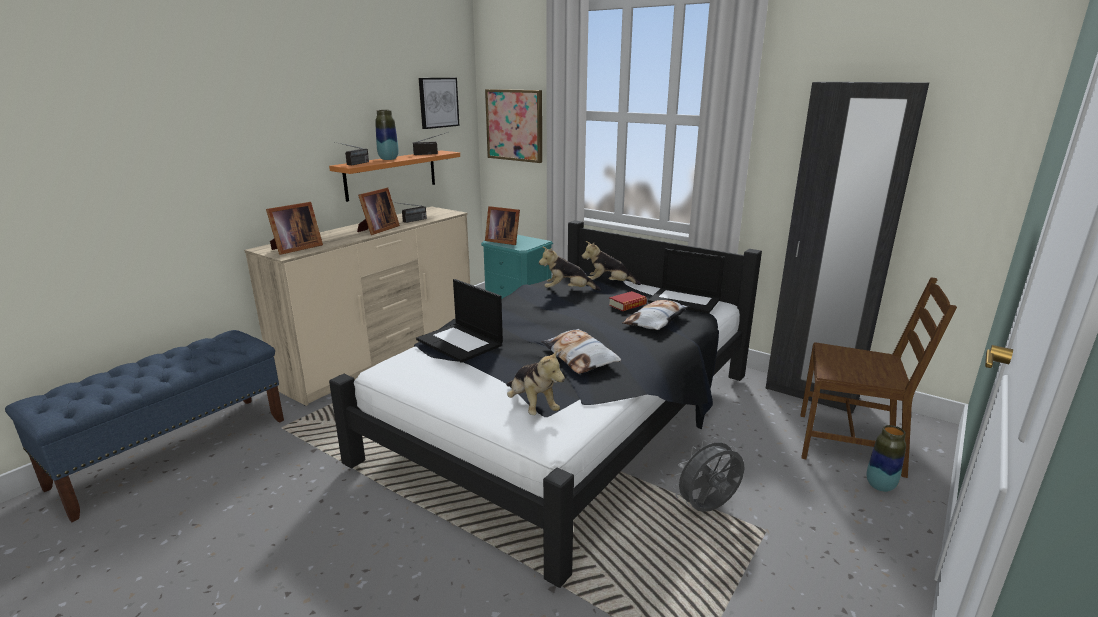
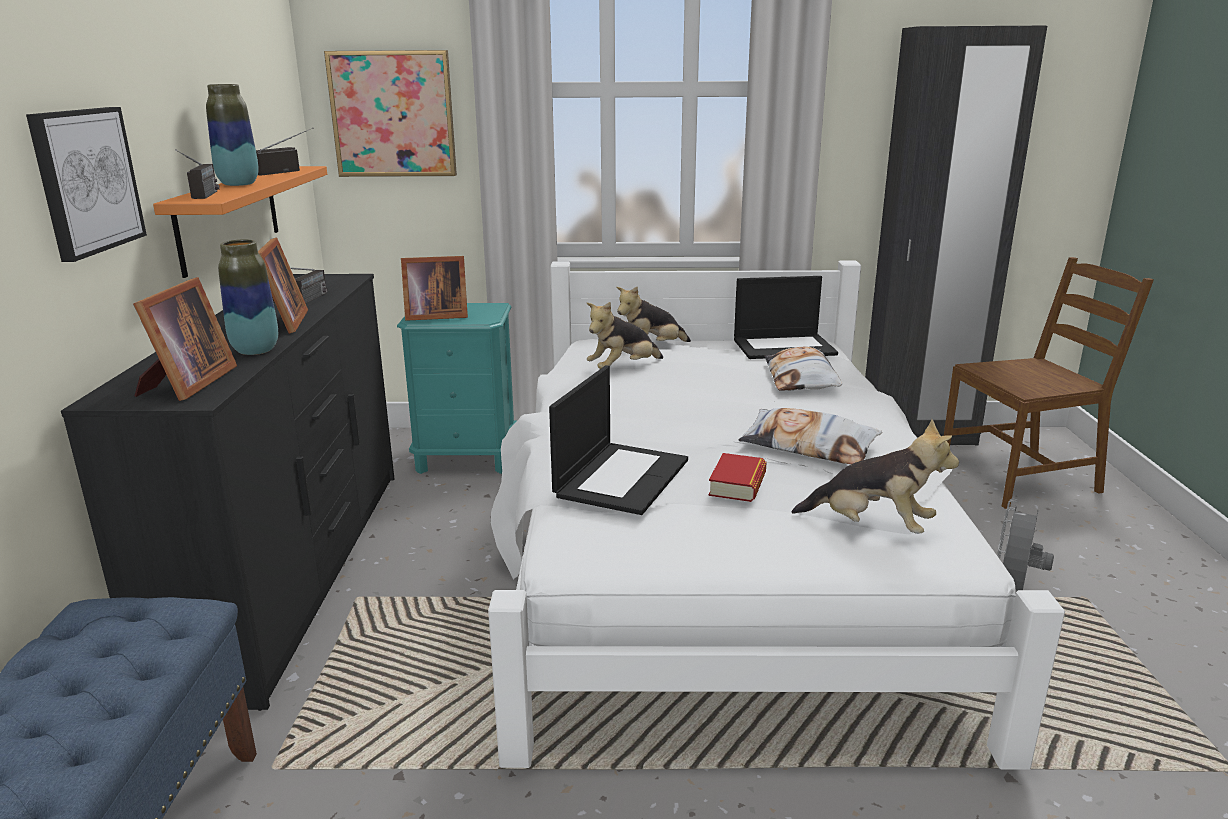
camera: 35 degrees left, 0 degrees up
beige dresser [244,206,470,406] -> black dresser [61,274,394,711]
black bed [329,220,762,588] -> white bed [488,260,1065,770]
laptop [416,279,503,363] -> laptop turned 75 degrees counterclockwise [549,366,688,515]
picture [419,78,459,129] -> picture moved to [26,107,147,262]
book [609,291,647,311] -> book moved to [708,453,767,502]
vase [866,425,906,492] -> vase moved to [218,240,278,355]

